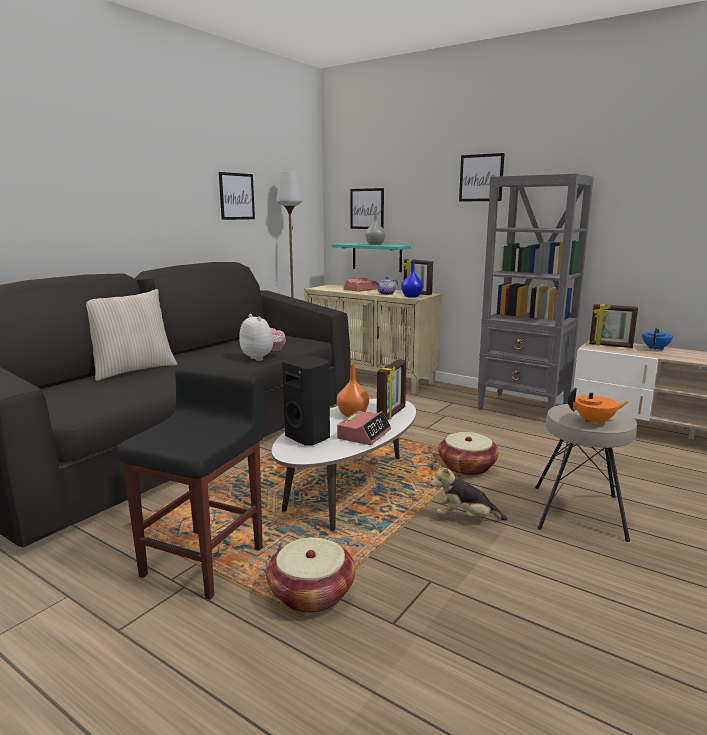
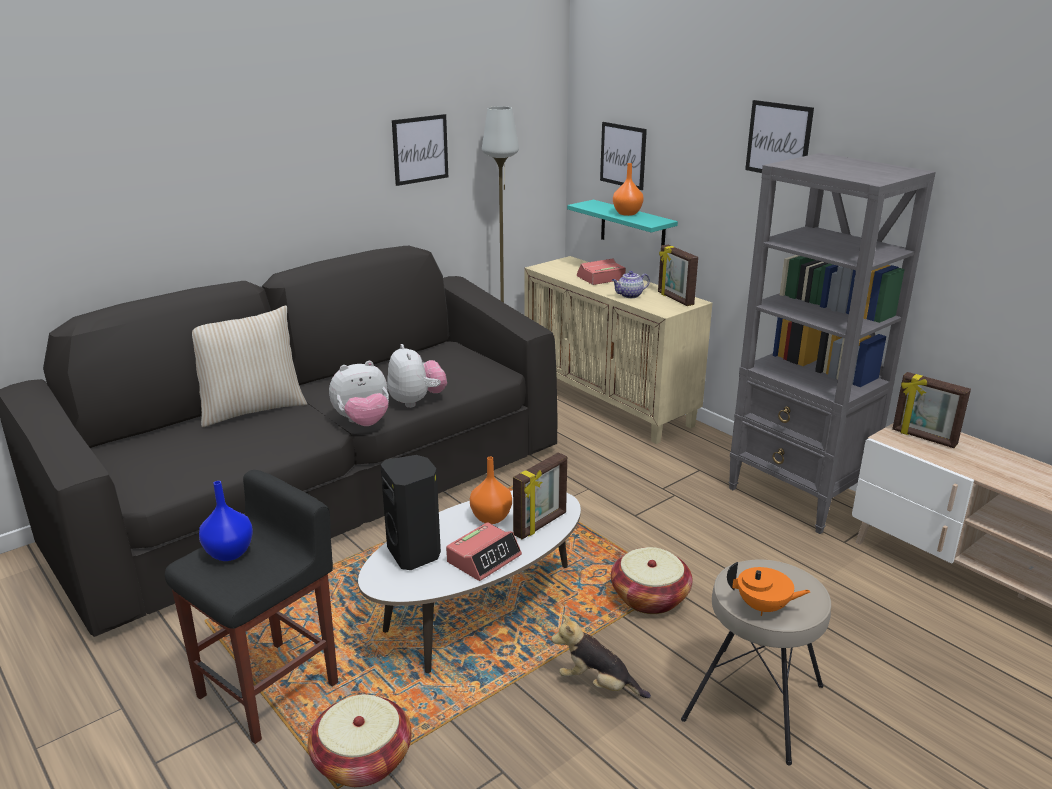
camera: 15 degrees right, 10 degrees up
grey vase [365,210,386,245] -> orange vase [613,163,644,216]
blue vase [401,260,423,298] -> blue vase moved to [199,481,253,561]
blue teapot [642,327,673,350] -> none
none -> plush toy [329,361,389,426]

